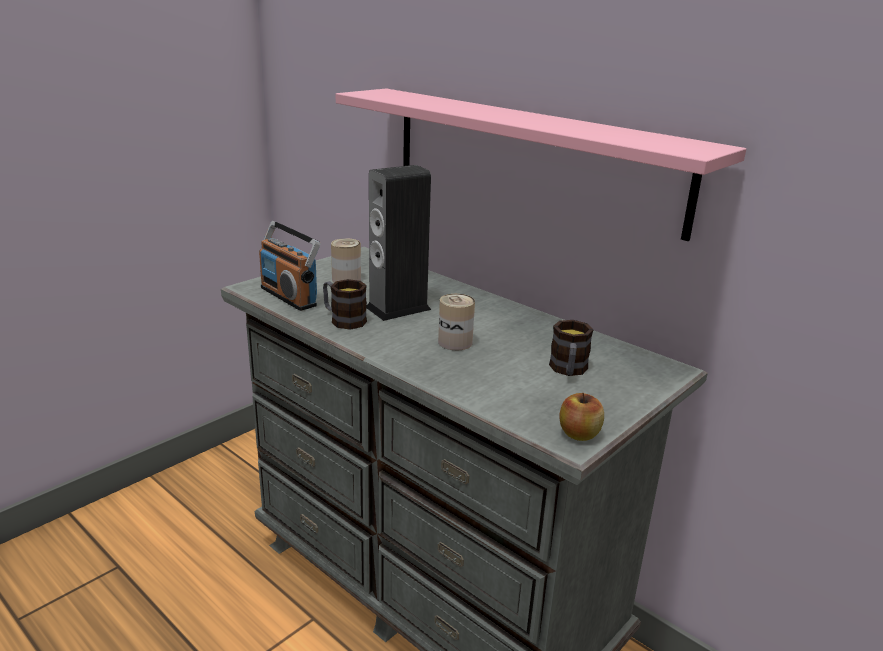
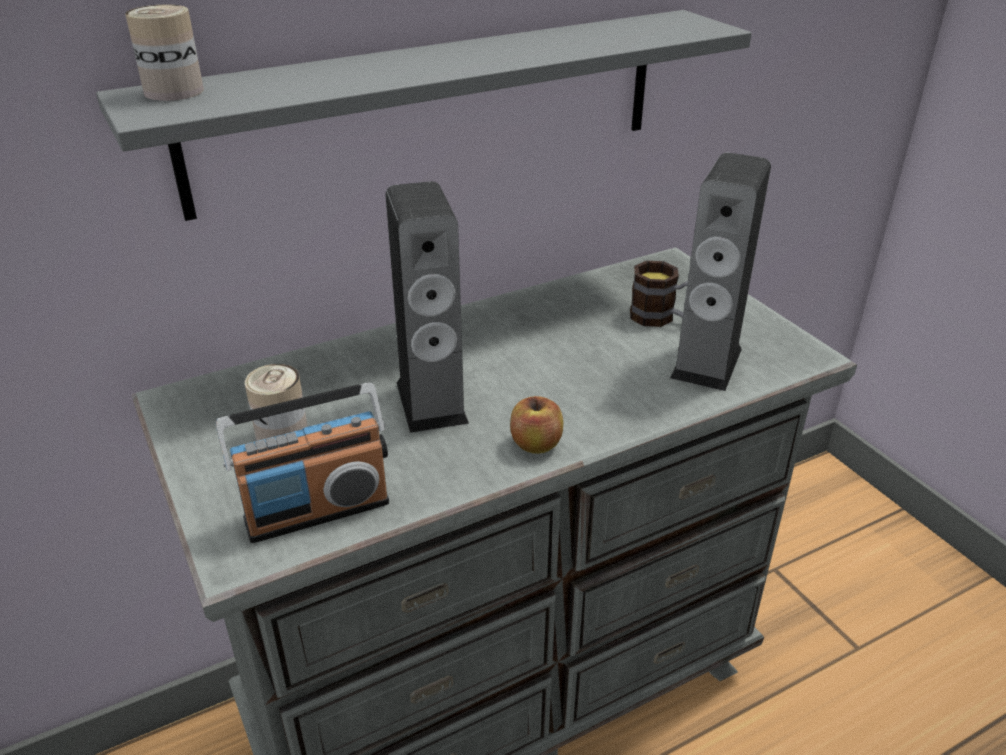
camera: 70 degrees left, 10 degrees up
mug [323,279,367,330] -> none
pink shelf [336,89,746,241] -> grey shelf [96,10,752,221]
can [438,294,475,350] -> can moved to [125,5,204,101]
apple [559,393,604,441] -> apple moved to [510,396,563,454]
none -> speaker [670,153,771,391]

